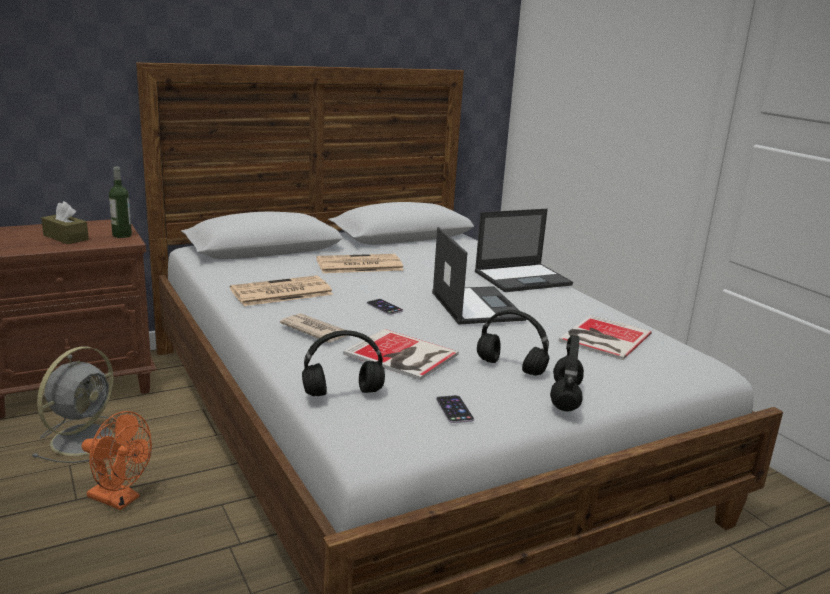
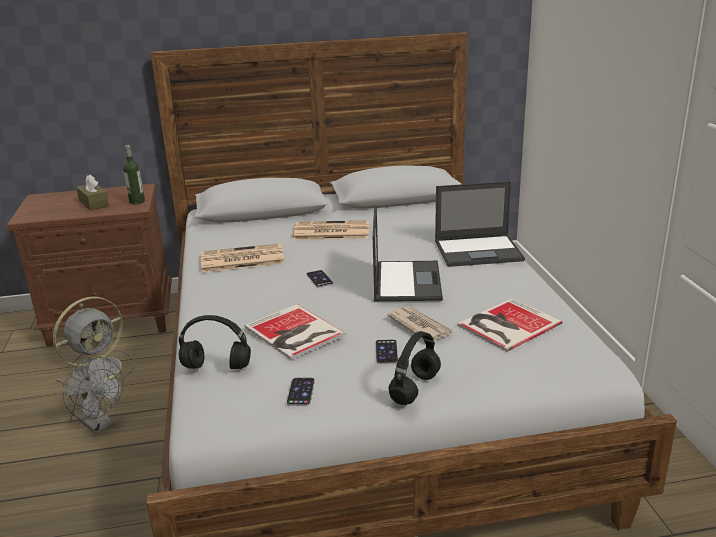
camera: 20 degrees right, 5 degrees up
orange fan [82,411,152,510] -> grey fan [63,357,124,434]
newspaper [280,313,348,343] -> newspaper moved to [387,306,454,340]
black headphones [477,310,549,376] -> phone [376,339,398,364]

